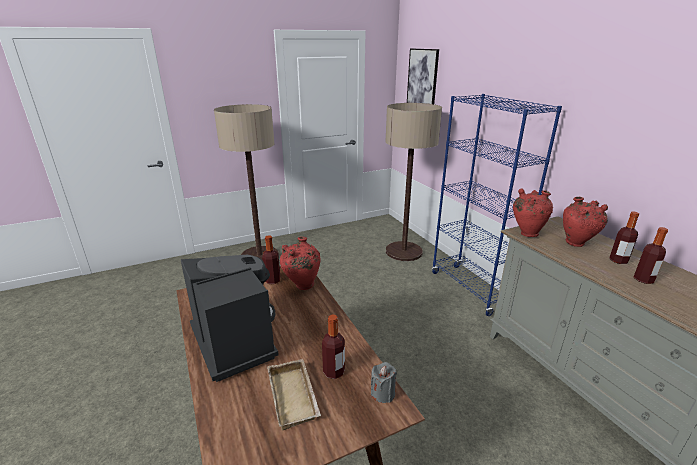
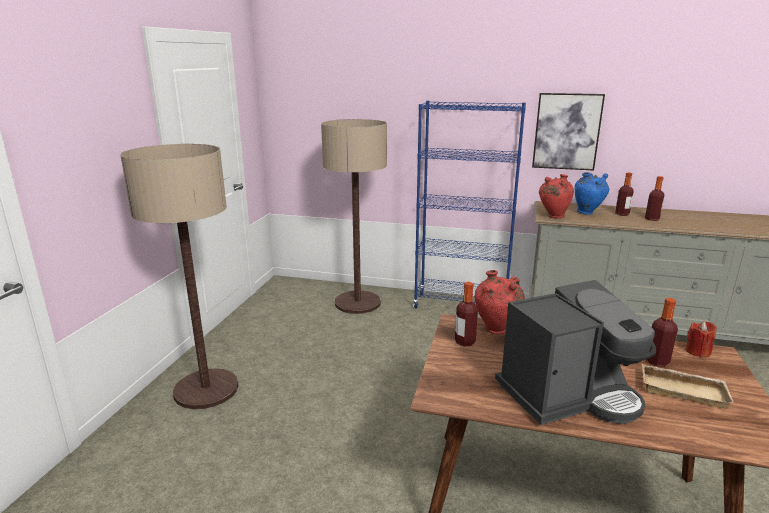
camera: 50 degrees left, 5 degrees down
coffee machine [181,255,279,382] -> coffee machine turned 150 degrees clockwise [495,280,656,425]
grey candle [371,362,397,403] -> red candle [686,322,717,358]
picture [407,49,439,104] -> picture moved to [532,93,605,171]
red vase [563,197,608,247] -> blue vase [574,172,609,215]

